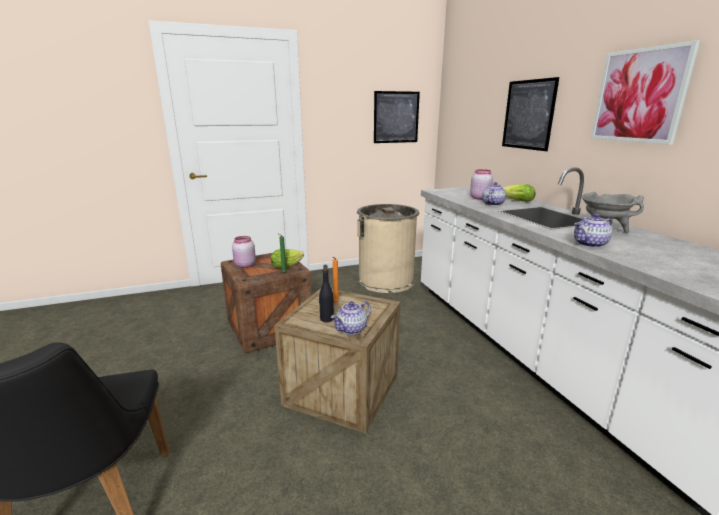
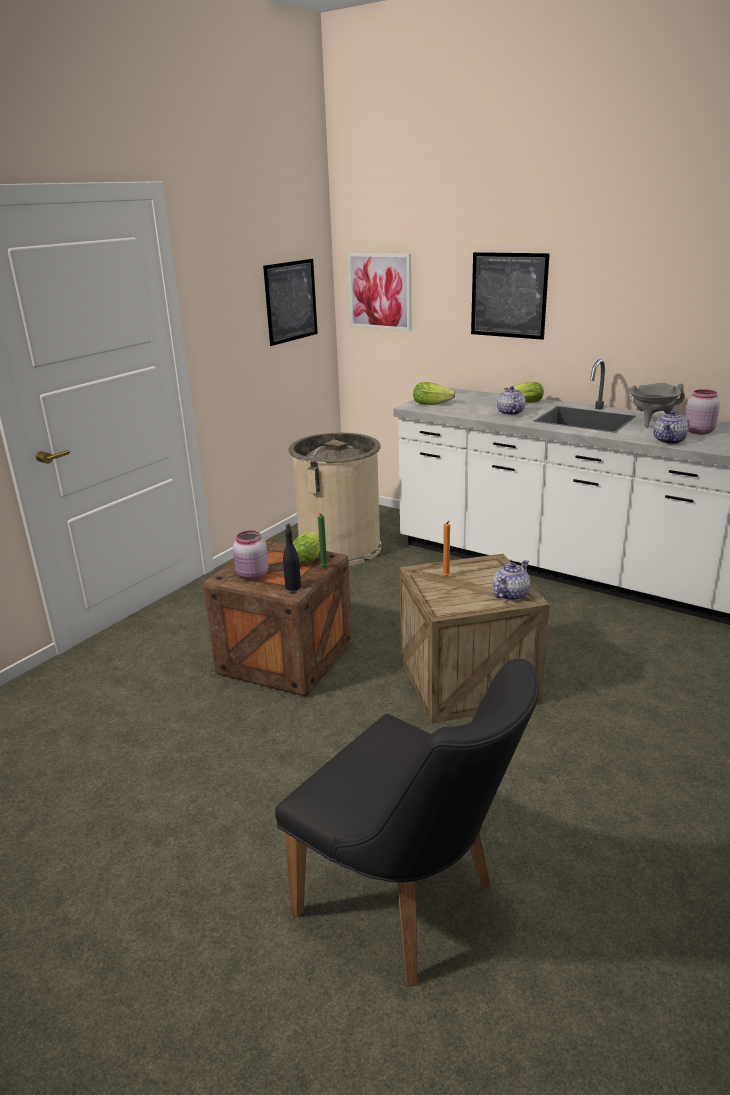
camera: 35 degrees left, 5 degrees up
black bottle [319,265,334,322] -> black bottle moved to [283,524,301,591]
teapot [331,301,371,335] -> teapot turned 150 degrees counterclockwise [493,560,530,601]
pink jar [470,169,493,200] -> pink jar moved to [685,389,720,434]
picture [591,40,700,145] -> picture moved to [348,253,412,331]
none -> lettuce [413,382,455,405]

